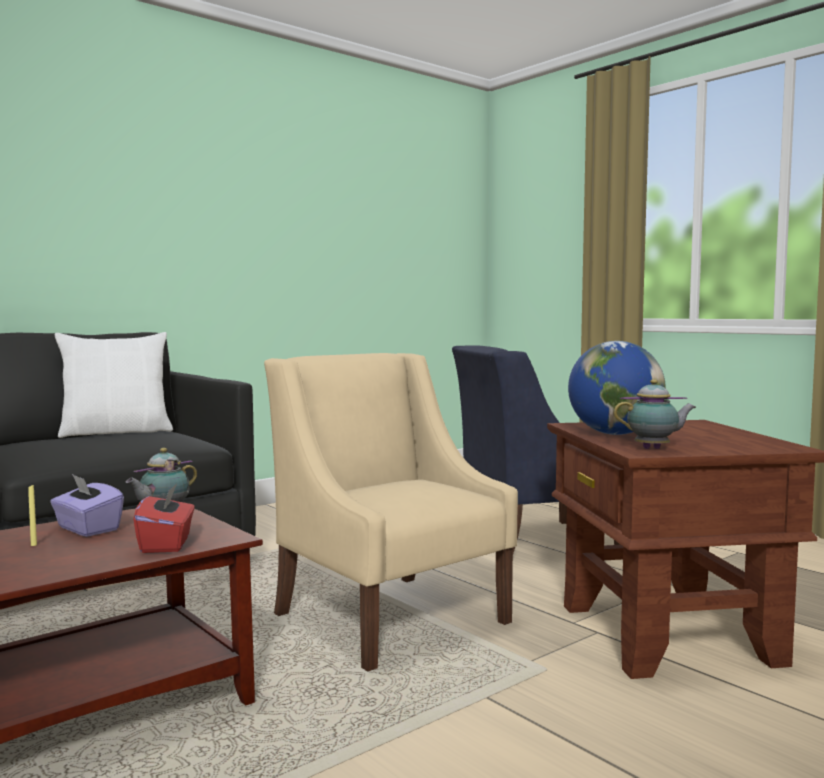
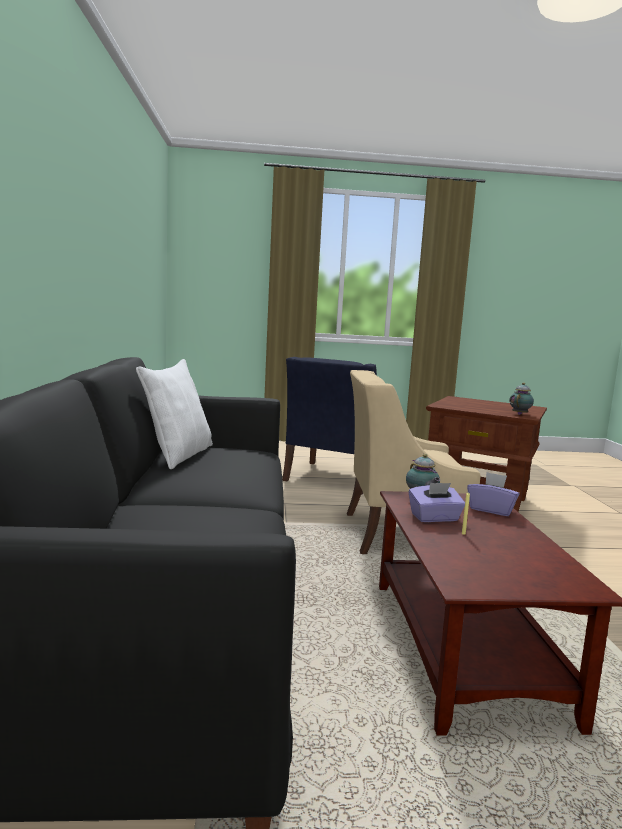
camera: 55 degrees left, 5 degrees up
red tissue box [133,483,194,553] -> purple tissue box [467,472,520,516]
globe [568,341,666,435] -> none

